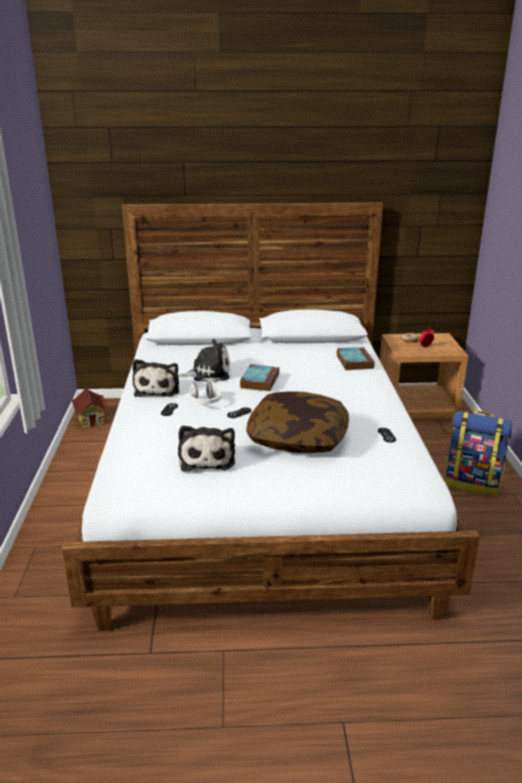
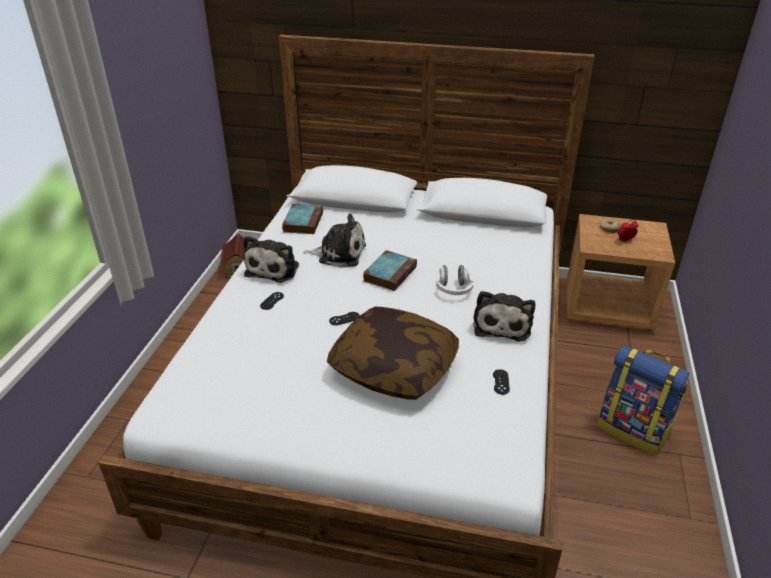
camera: 15 degrees right, 10 degrees up
plush toy [178,425,235,472] -> plush toy moved to [473,291,535,342]
white headphones [189,381,222,404] -> white headphones moved to [437,265,474,295]
book [337,347,375,370] -> book moved to [282,204,323,234]

